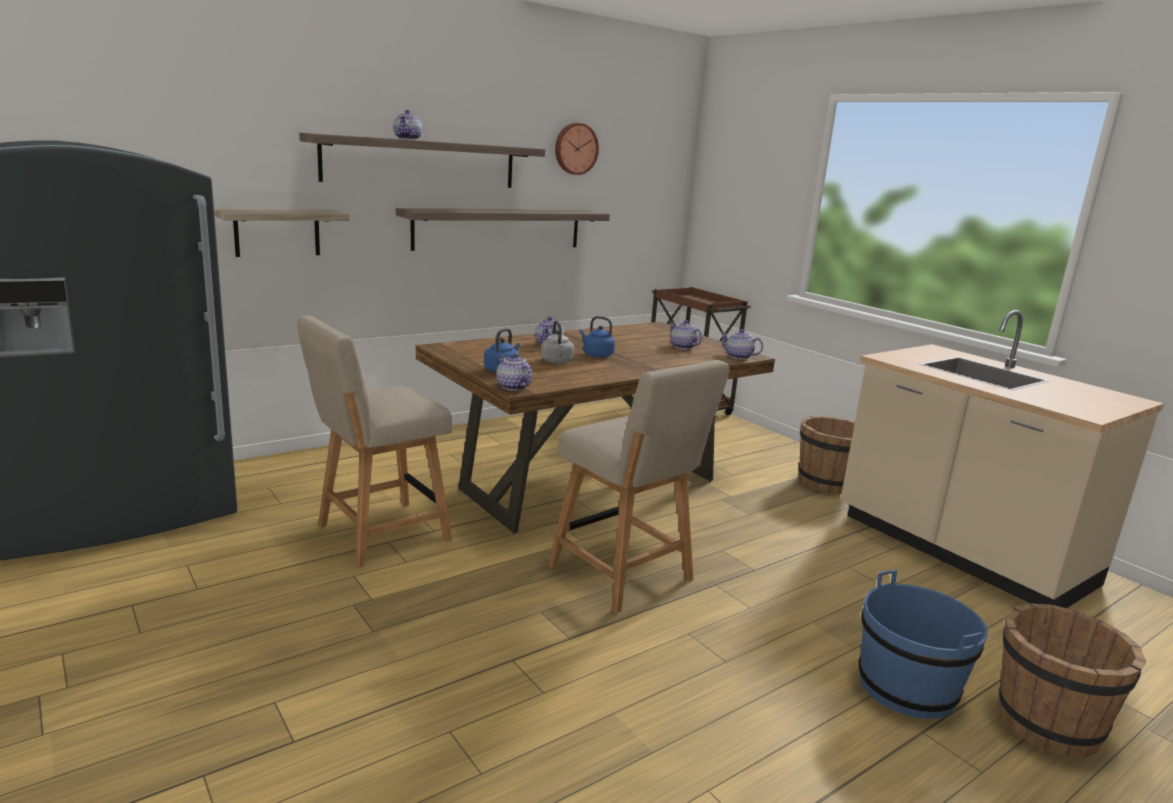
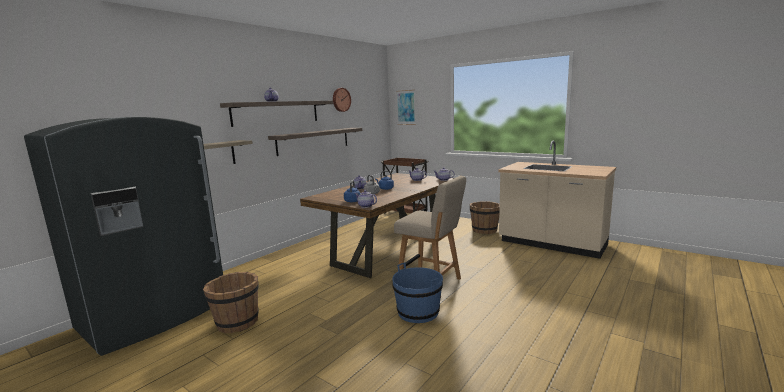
camera: 15 degrees left, 5 degrees down
beige chair [297,316,452,568] -> none
blue bucket [859,570,988,719] -> blue bucket moved to [392,263,443,323]
brown bucket [999,603,1146,757] -> brown bucket moved to [203,272,259,333]
none -> picture [396,90,416,125]

